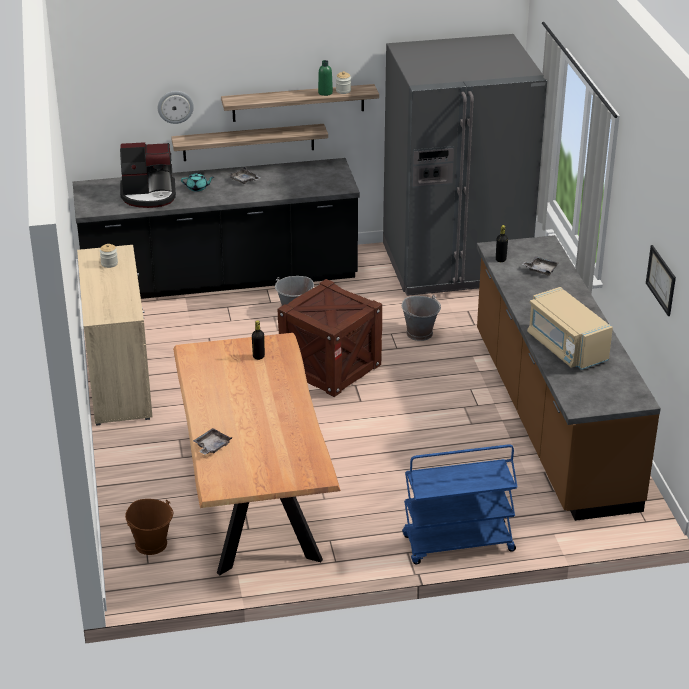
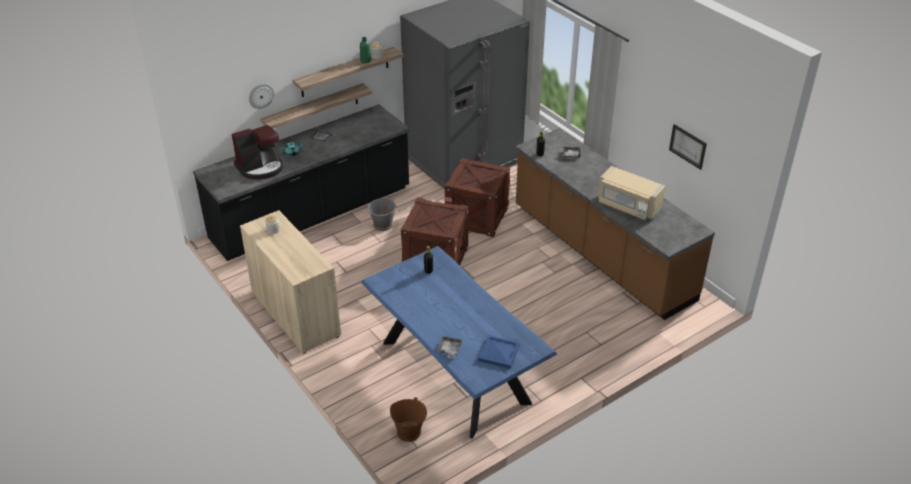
camera: 25 degrees left, 5 degrees up
brown dining table [173,333,341,575] -> blue dining table [361,246,557,439]
grey bucket [402,295,441,341] -> crate [445,158,510,237]
blue cart [402,444,518,565] -> none
none -> blue tray [478,335,520,369]

